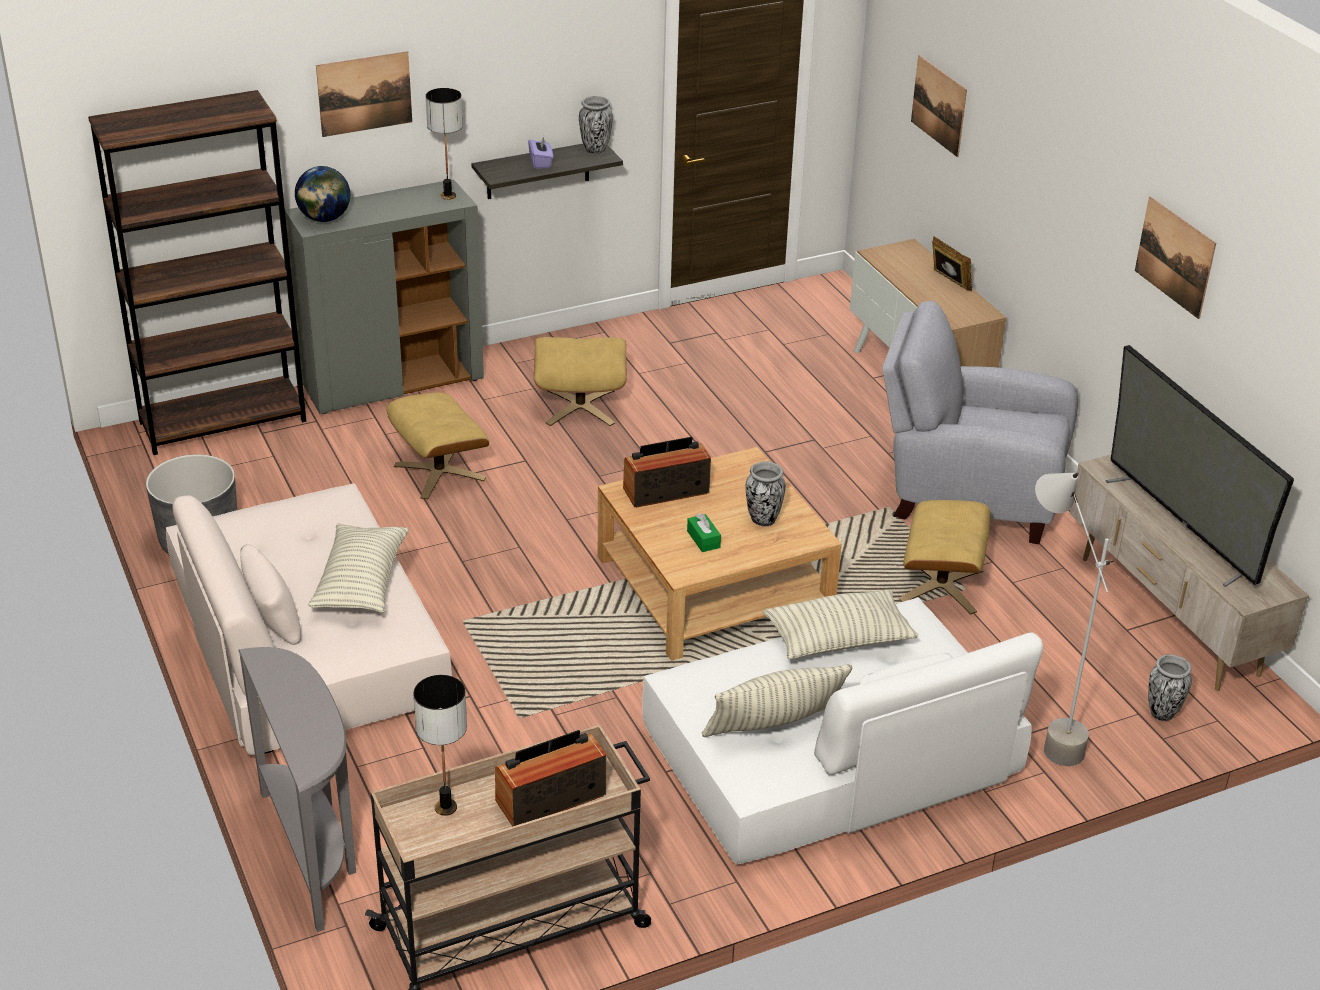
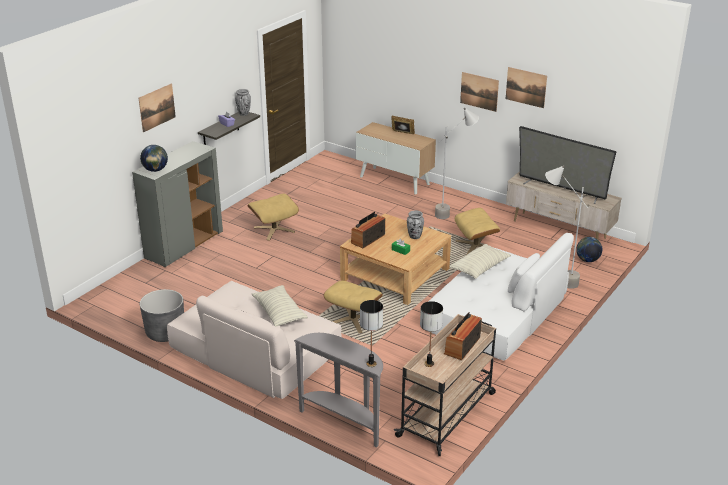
camera: 30 degrees left, 5 degrees down
brown bookcase [88,90,306,455] -> none
beige ottoman [387,392,489,500] -> beige ottoman moved to [324,281,383,333]
table lamp [426,88,463,200] -> table lamp moved to [360,300,383,367]
pillow [702,664,852,737] -> none
grey armchair [882,301,1078,544] -> grey floor lamp [435,108,479,219]
picture [911,55,967,157] -> picture moved to [460,72,499,112]
vase [1148,654,1192,721] -> globe [576,237,602,262]

